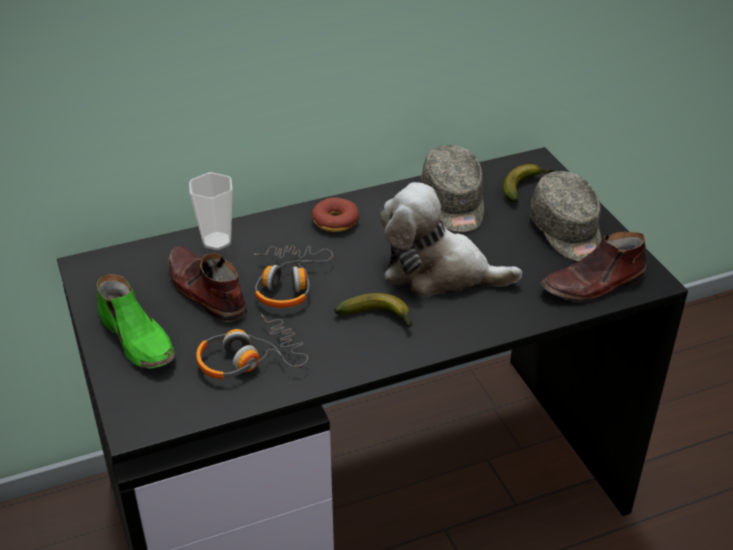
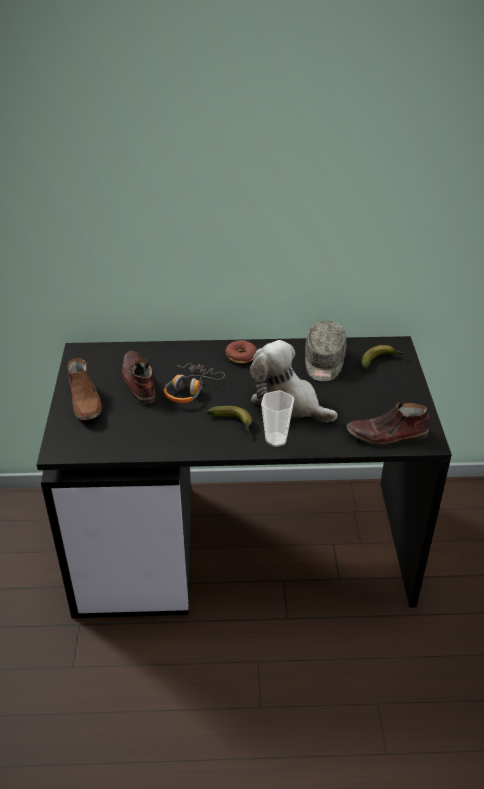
camera: 20 degrees right, 0 degrees up
green shoe [97,274,175,369] -> brown shoe [67,358,102,420]
cup [189,172,232,250] -> cup moved to [261,390,294,447]
headphones [196,314,308,379] -> none
grey cap [530,171,602,261] -> none

